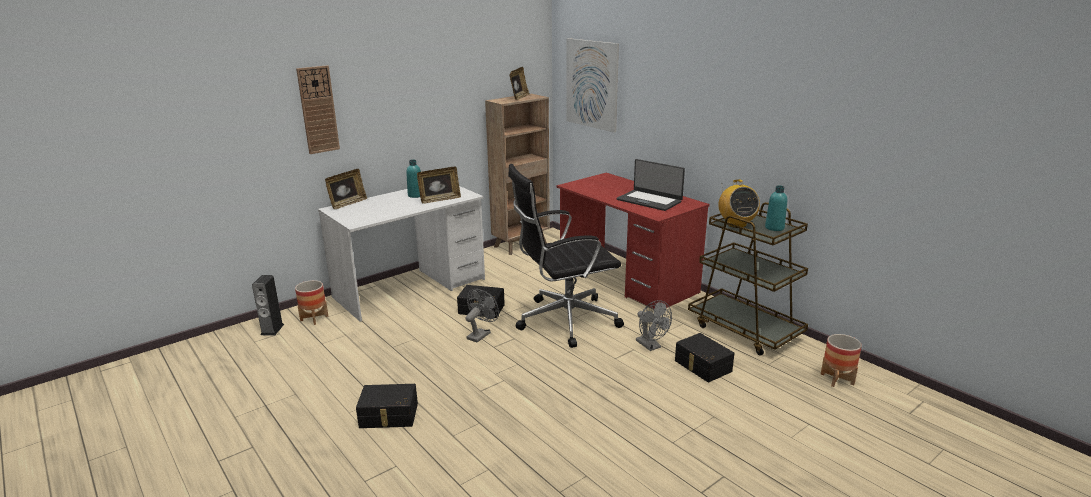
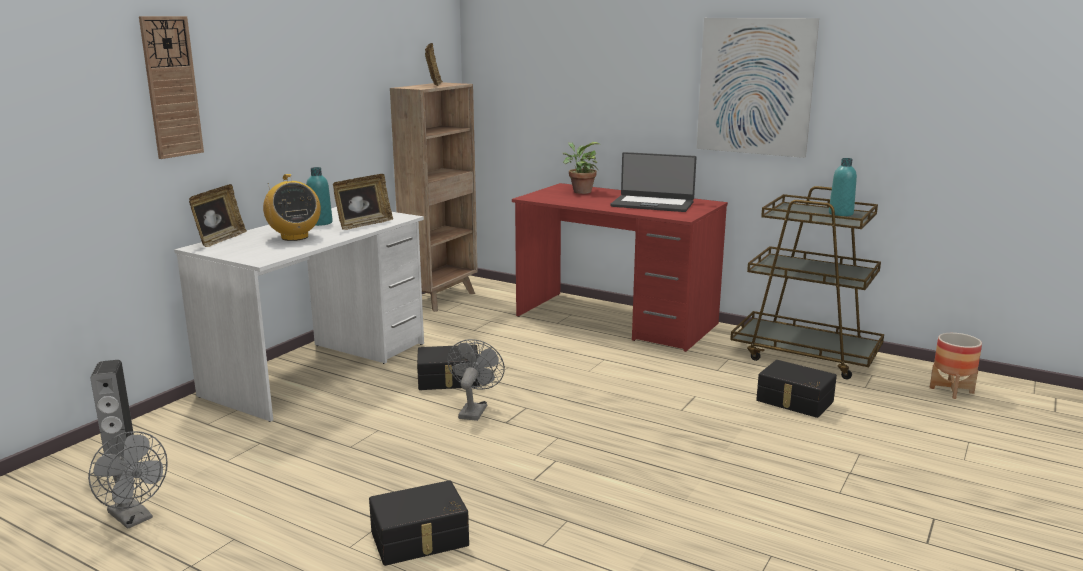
camera: 20 degrees left, 5 degrees down
planter [295,280,329,325] -> none
black office chair [508,164,624,348] -> none
picture [566,38,619,133] -> picture moved to [697,18,819,158]
grey fan [636,300,672,351] -> grey fan moved to [88,431,168,529]
radio [719,179,760,228] -> radio moved to [263,174,321,241]
none -> potted plant [563,142,599,194]

